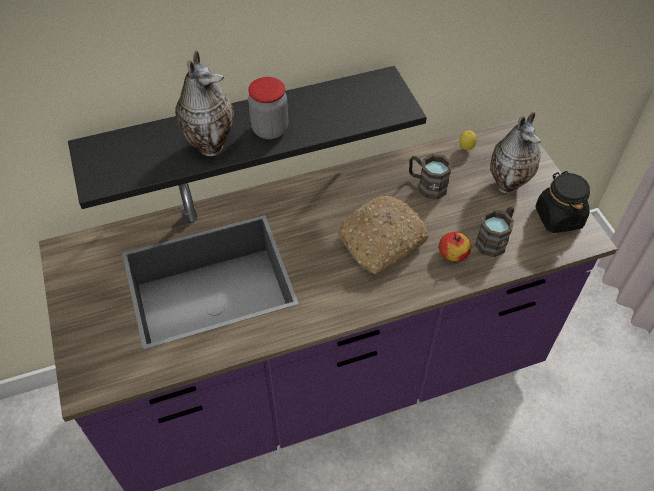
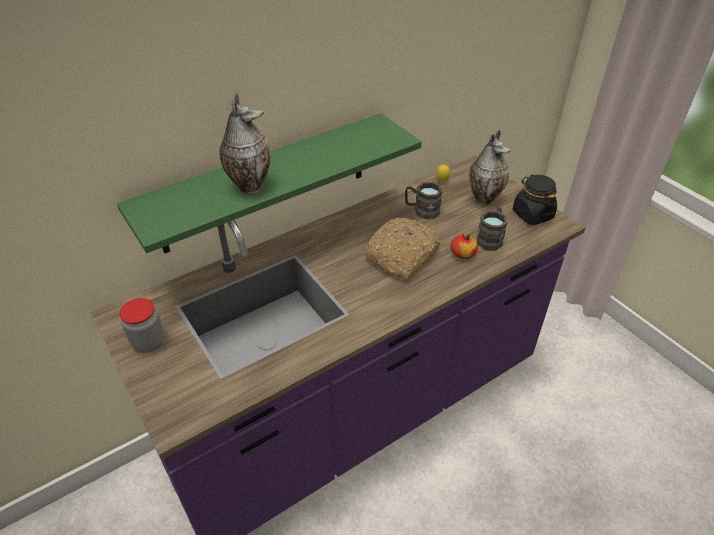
camera: 15 degrees left, 10 degrees down
black shelf [68,66,427,209] -> green shelf [117,113,422,254]
jar [248,77,289,139] -> jar moved to [119,298,165,353]

